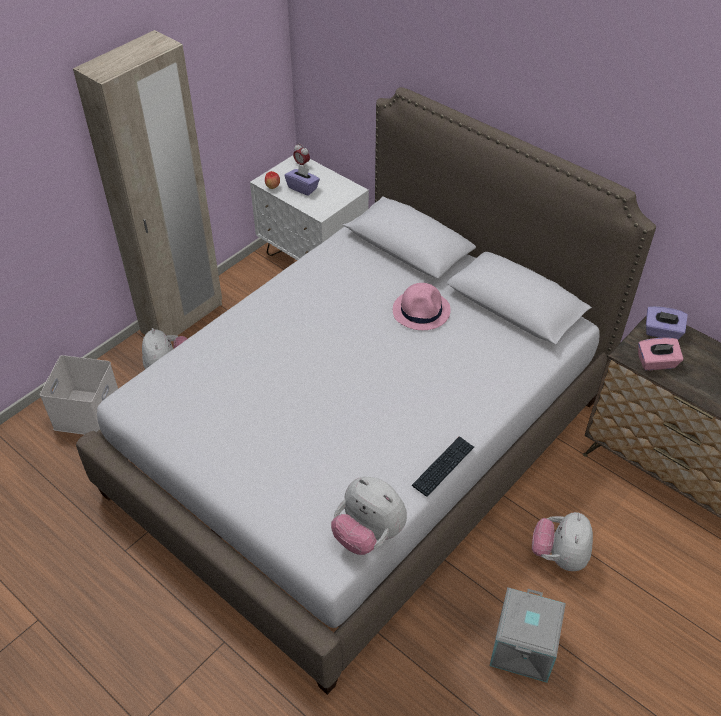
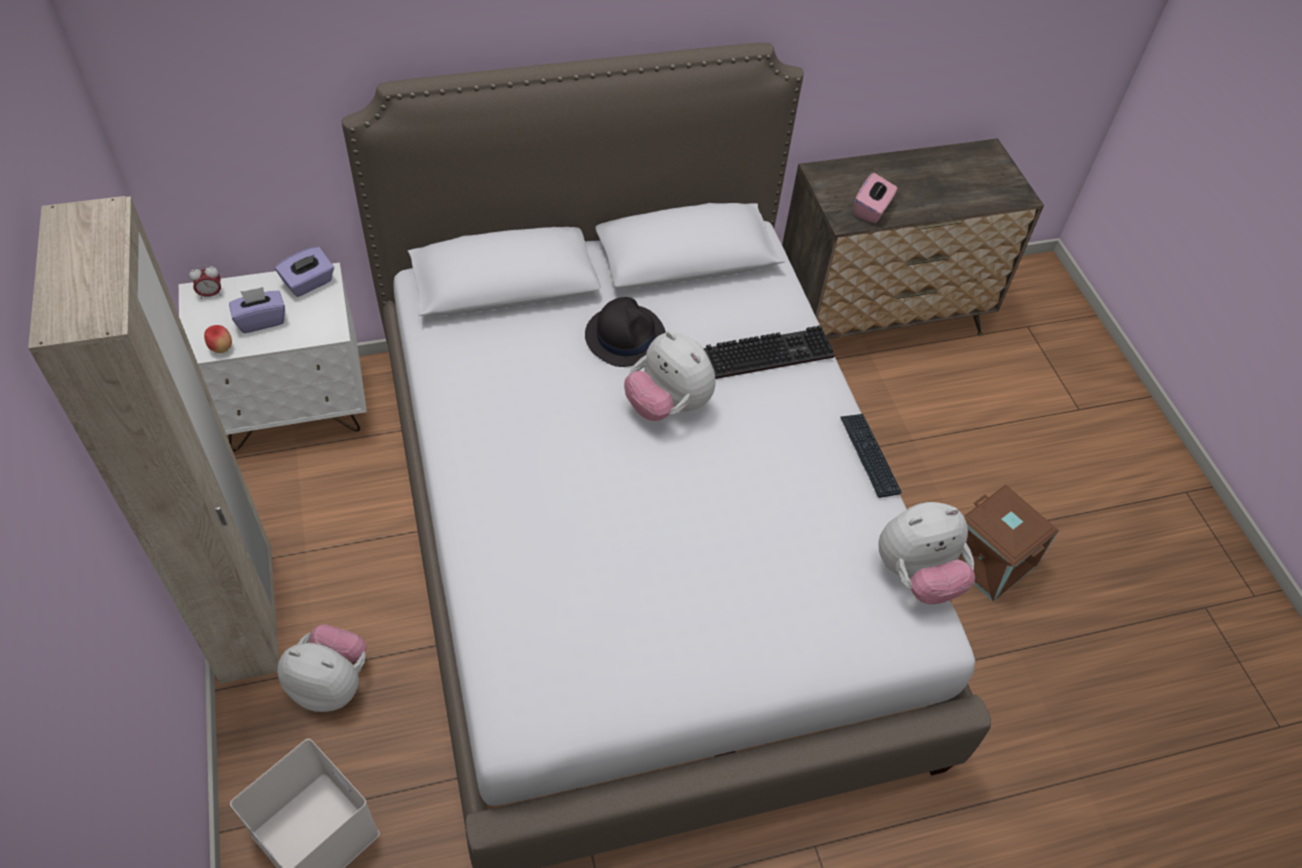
camera: 60 degrees left, 5 degrees up
pink hat [393,283,451,330] -> black hat [585,297,666,367]
grey storage box [490,587,566,683] -> brown storage box [958,485,1059,601]
plush toy [532,512,593,571] -> plush toy moved to [624,331,716,421]
purple tissue box [646,306,688,340] -> purple tissue box moved to [275,247,334,297]
none -> keyboard [704,325,835,379]

